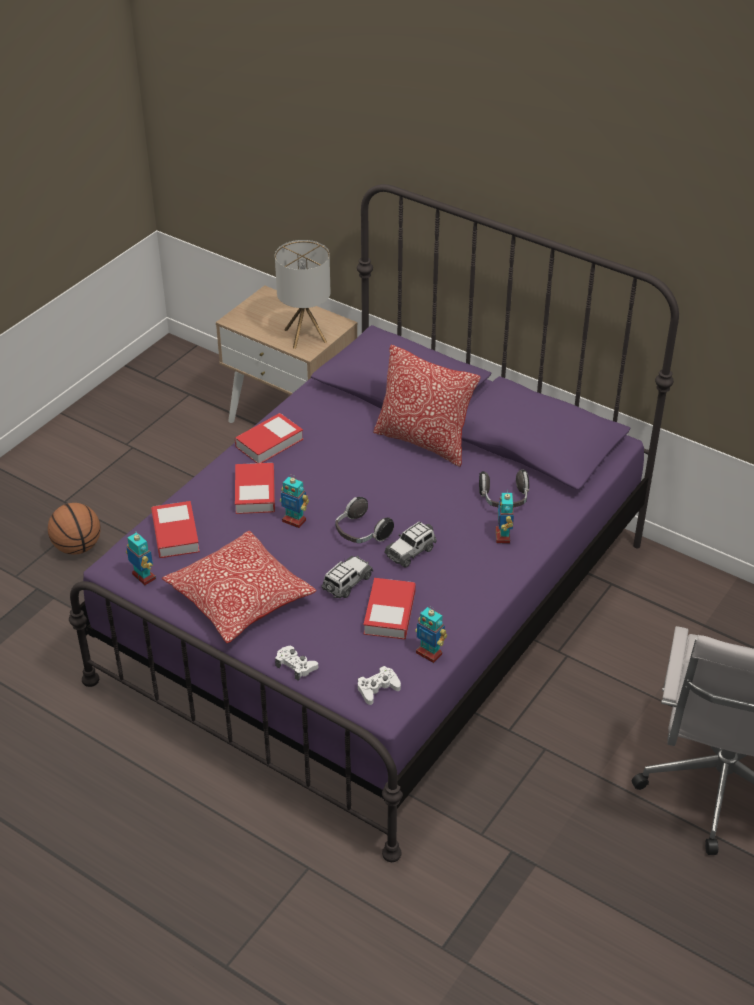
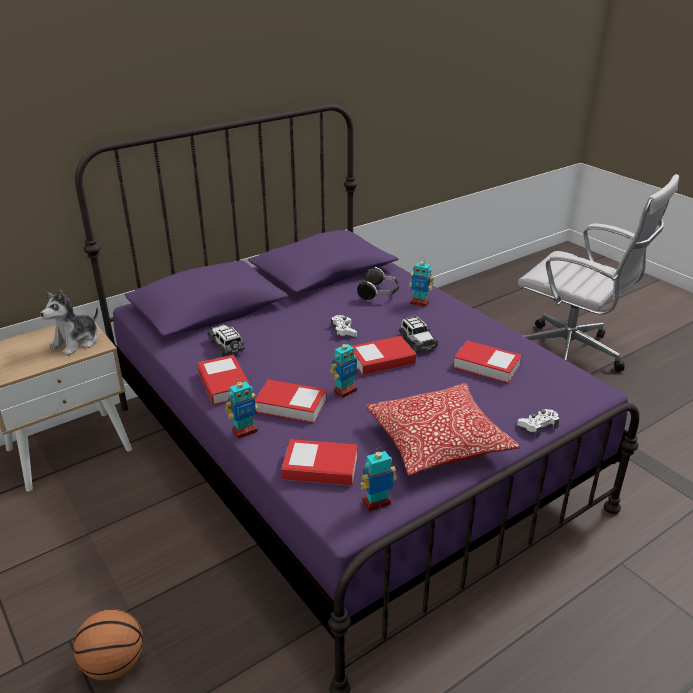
camera: 70 degrees left, 10 degrees down
table lamp [275,240,331,349] -> plush toy [40,290,98,356]
toy car [322,556,373,598] -> toy car moved to [208,324,245,356]
headphones [335,497,394,543] -> book [352,336,416,375]
white game controller [358,666,401,705] -> white game controller moved to [331,315,357,337]
pillow [373,345,481,467] -> none
toy robot [415,606,447,663] -> toy robot moved to [225,379,258,439]

